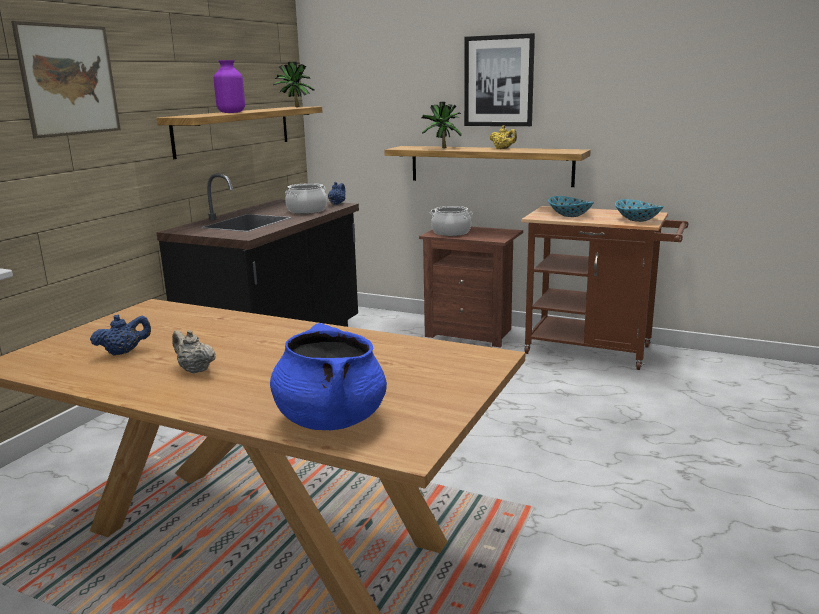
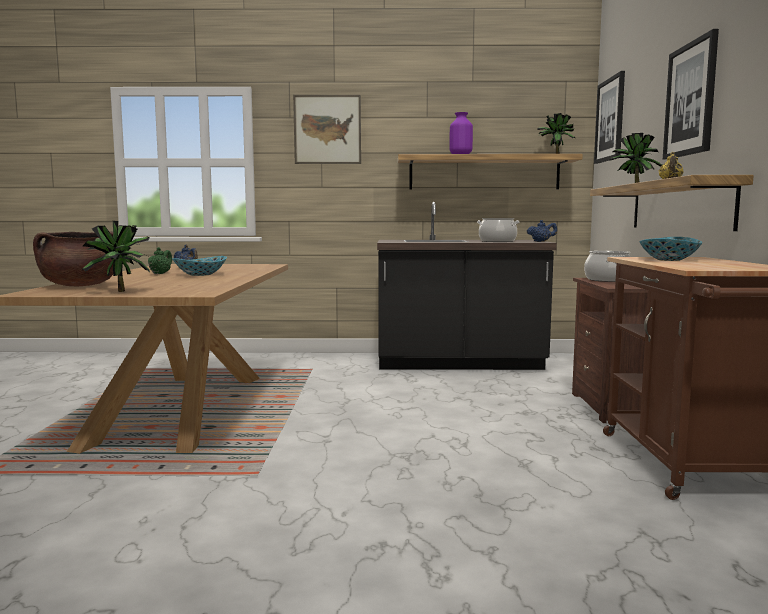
camera: 65 degrees right, 10 degrees down
beige teapot [172,330,216,374] -> green teapot [148,247,172,274]
blue cooking pot [270,323,387,430] -> brown cooking pot [33,231,113,286]
bowl [615,199,664,222] -> bowl moved to [172,256,227,276]
none -> potted plant [82,221,150,292]
none -> picture [594,71,625,164]

